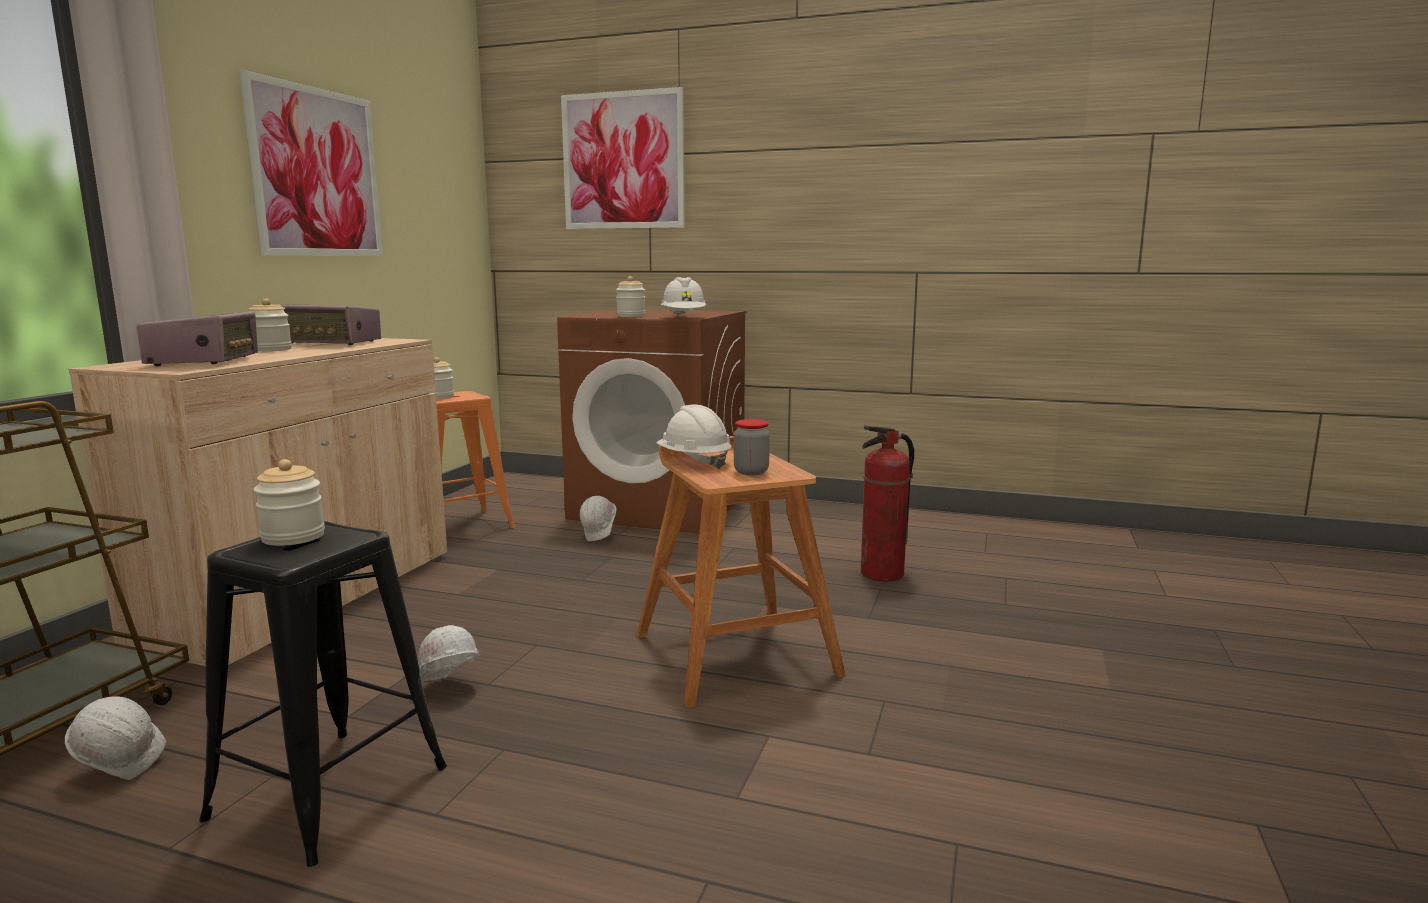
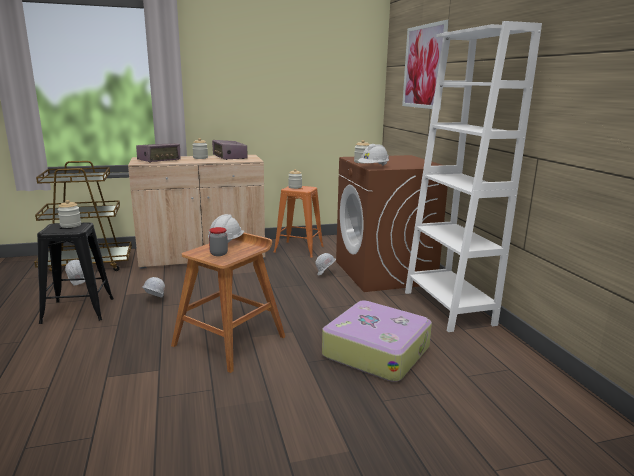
camera: 55 degrees right, 5 degrees up
picture [239,70,383,256] -> none
fire extinguisher [861,426,914,582] -> suitcase [322,301,432,382]
none -> white bookcase [405,21,542,332]

